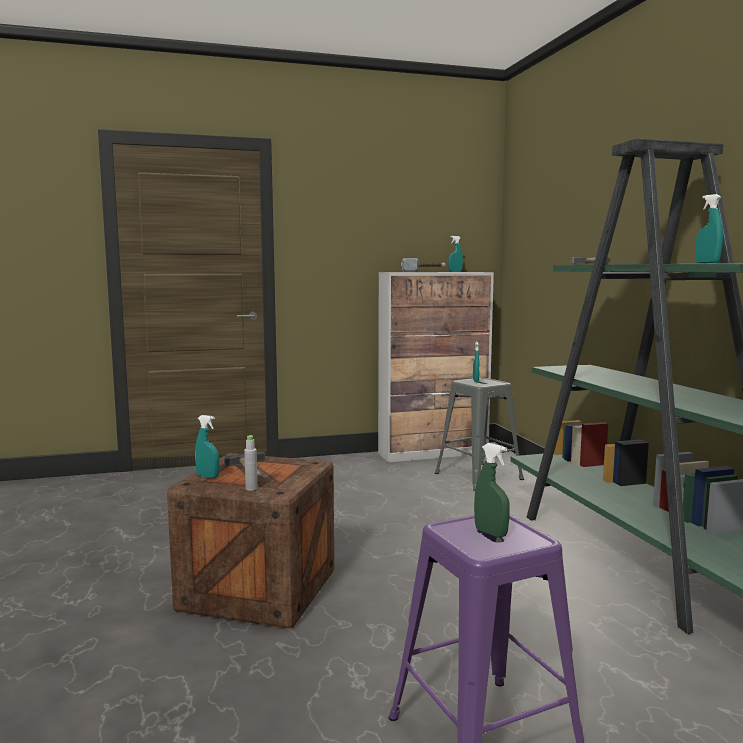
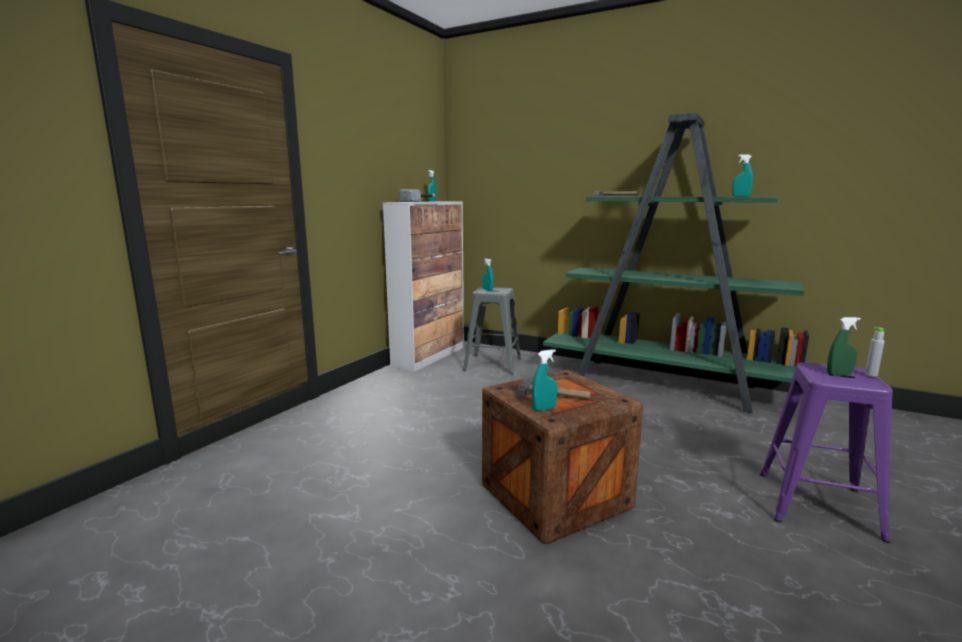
camera: 45 degrees left, 5 degrees up
grey bottle [244,435,258,491] -> grey bottle moved to [865,327,885,377]

